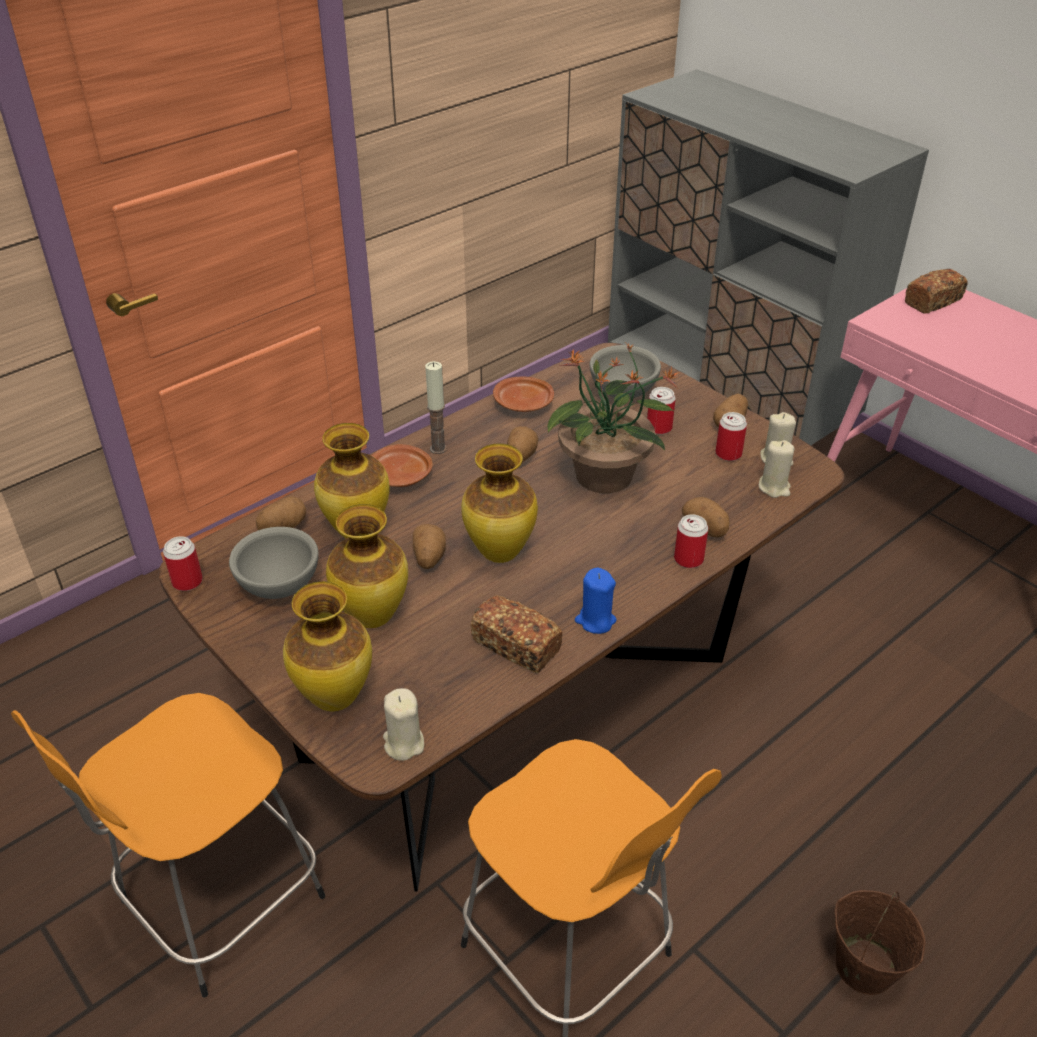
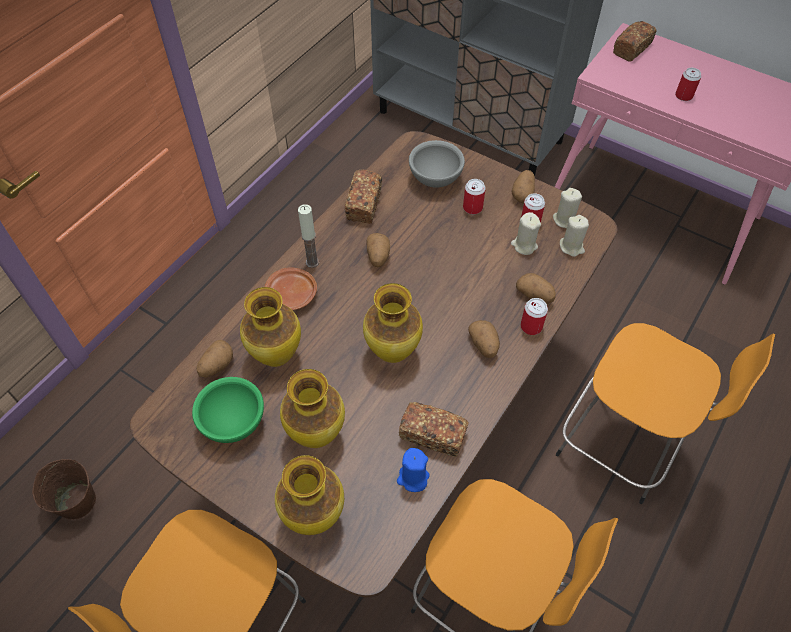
camera: 15 degrees left, 15 degrees up
can [163,536,203,591] -> can moved to [675,68,701,101]
grey bowl [229,527,318,599] -> green bowl [192,377,264,443]
beige candle [383,688,424,761] -> beige candle moved to [511,212,541,255]
potato [413,524,446,569] -> potato moved to [468,320,500,358]
brown plate [493,377,554,412] -> bread [345,169,382,224]
potted plant [547,343,680,493] -> none
blue candle [575,568,617,634] -> blue candle moved to [397,448,429,492]
brown bucket [834,890,926,995] -> brown bucket moved to [32,459,96,520]
none -> orange stool [556,323,775,504]

